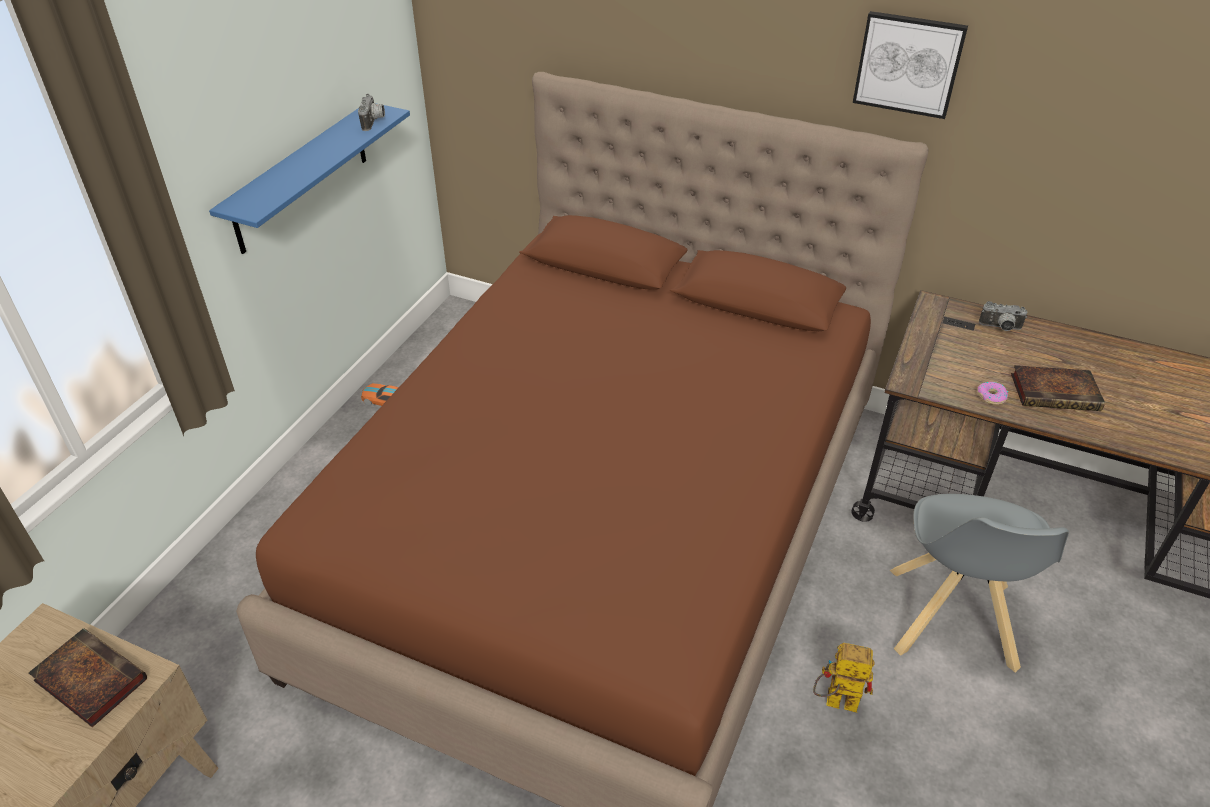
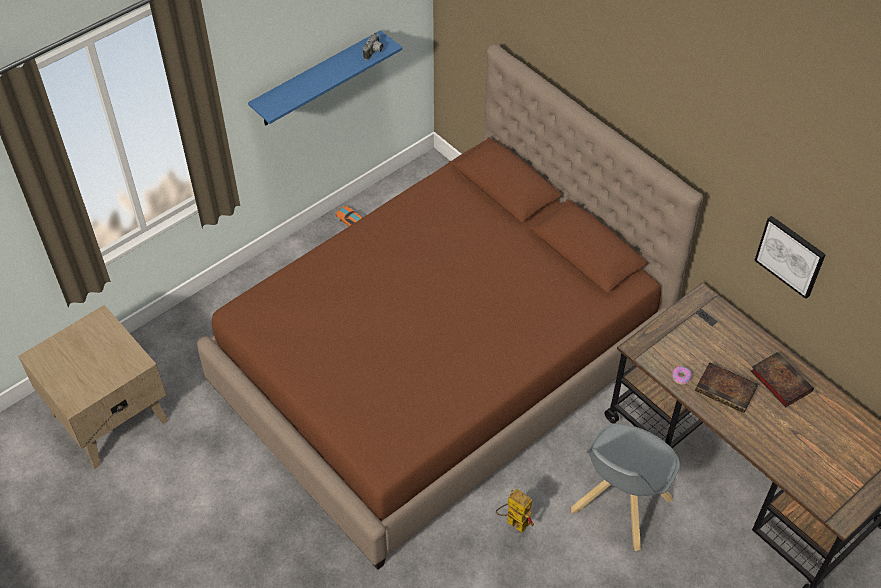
camera: 25 degrees right, 10 degrees up
book [29,628,147,727] -> book moved to [751,352,814,407]
picture [853,11,968,119] -> picture moved to [754,216,826,299]
camera [979,301,1027,331] -> none

